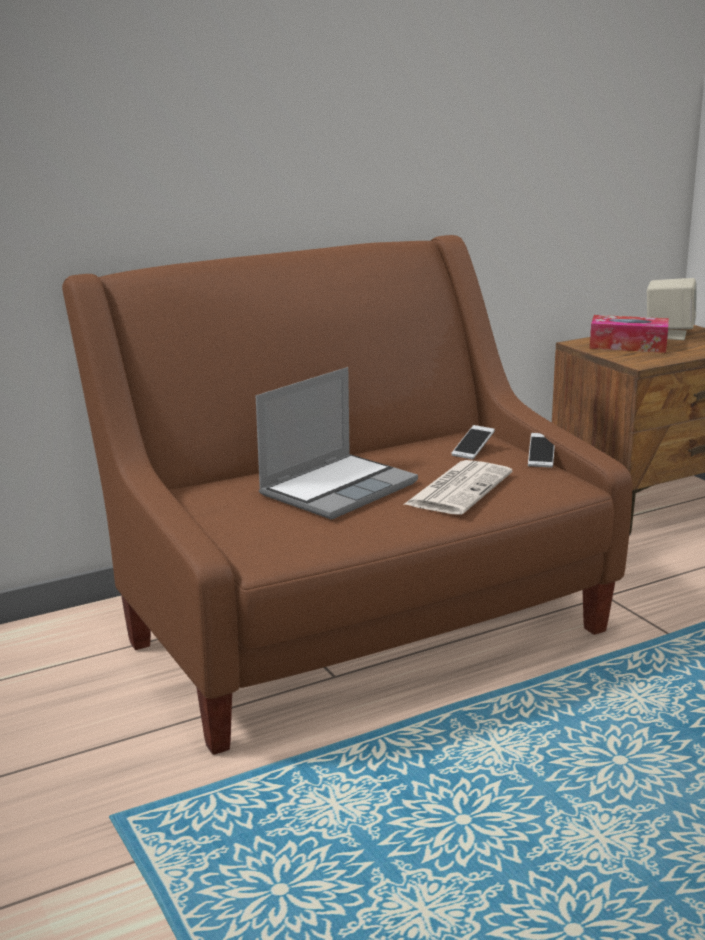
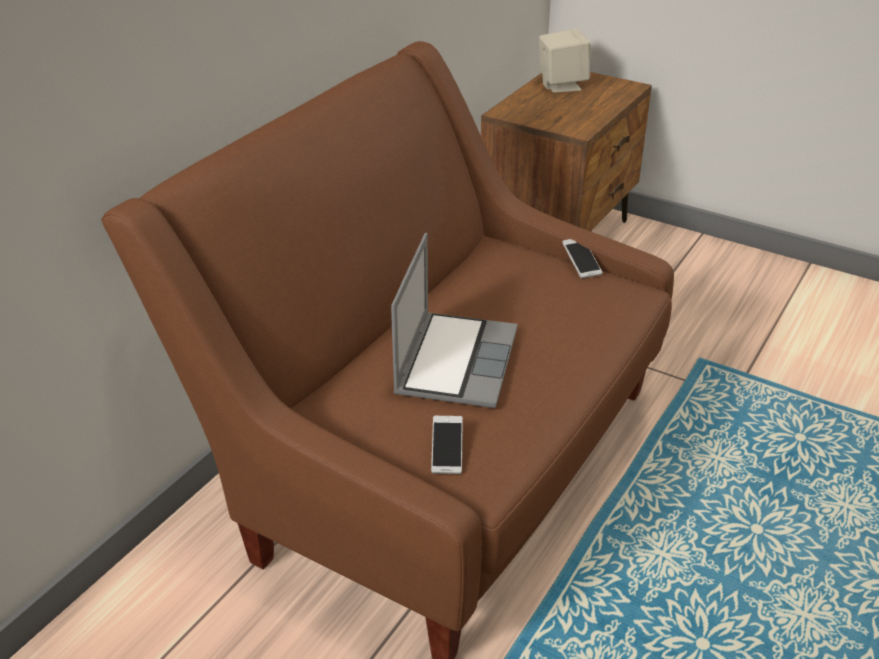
camera: 30 degrees left, 15 degrees up
newspaper [403,460,513,515] -> none
phone [452,425,495,460] -> phone moved to [431,416,463,474]
tissue box [590,315,669,353] -> none

